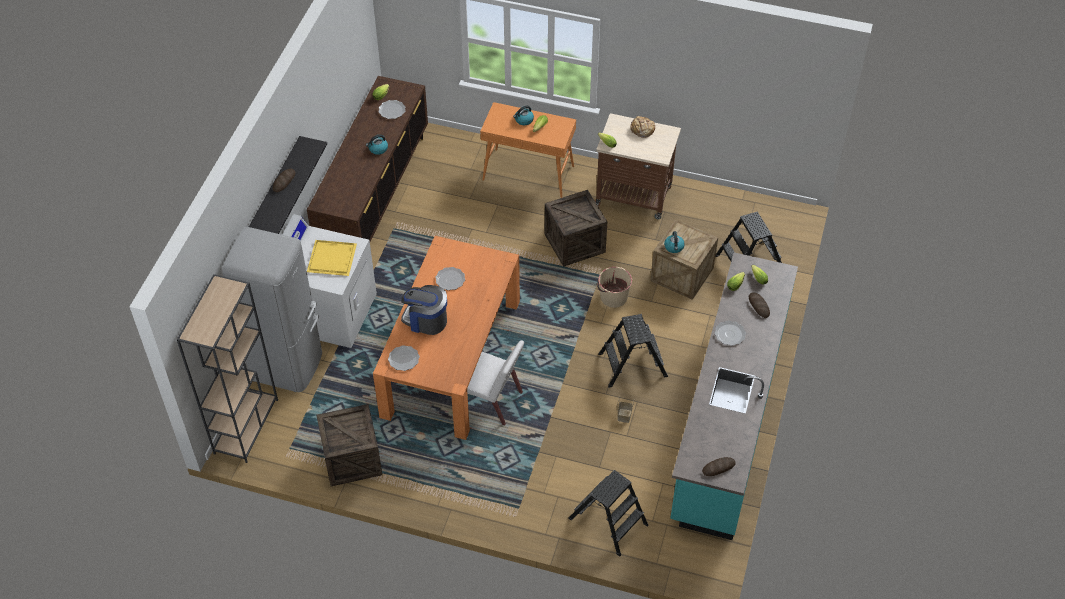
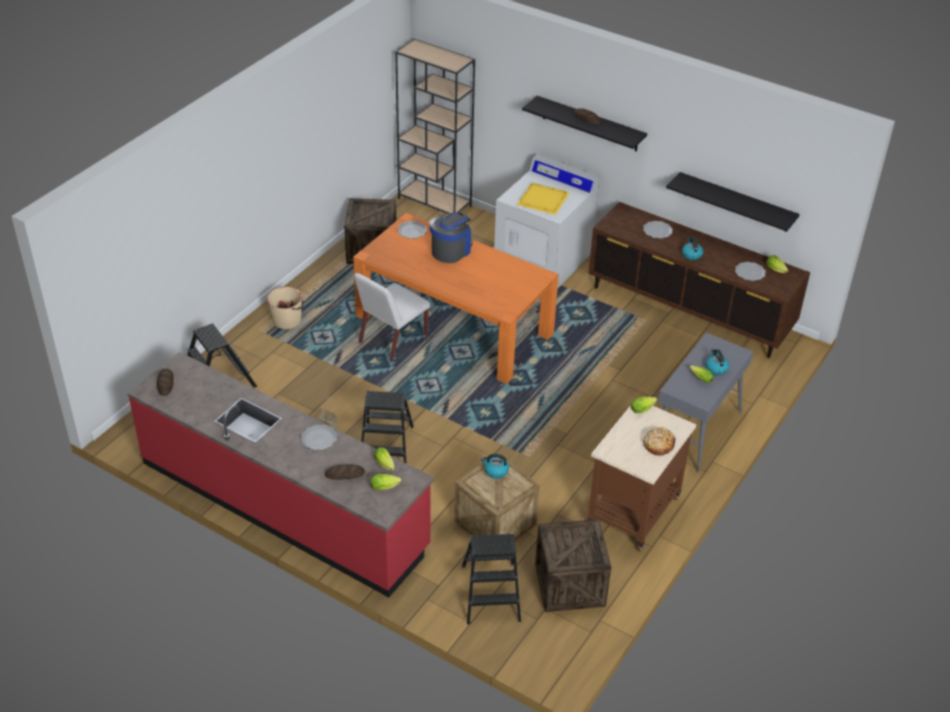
camera: 105 degrees right, 10 degrees down
grey fridge [222,226,322,392] -> none
plate [435,267,465,290] -> plate moved to [643,221,673,239]
orange console table [480,102,576,198] -> grey console table [658,333,753,472]
crate [545,190,607,266] -> crate moved to [535,519,611,612]
beige bucket [597,267,632,308] -> beige bucket moved to [267,287,304,329]
turquoise counter [671,252,798,540] -> red counter [127,352,434,597]
none -> black shelf [666,172,800,232]

